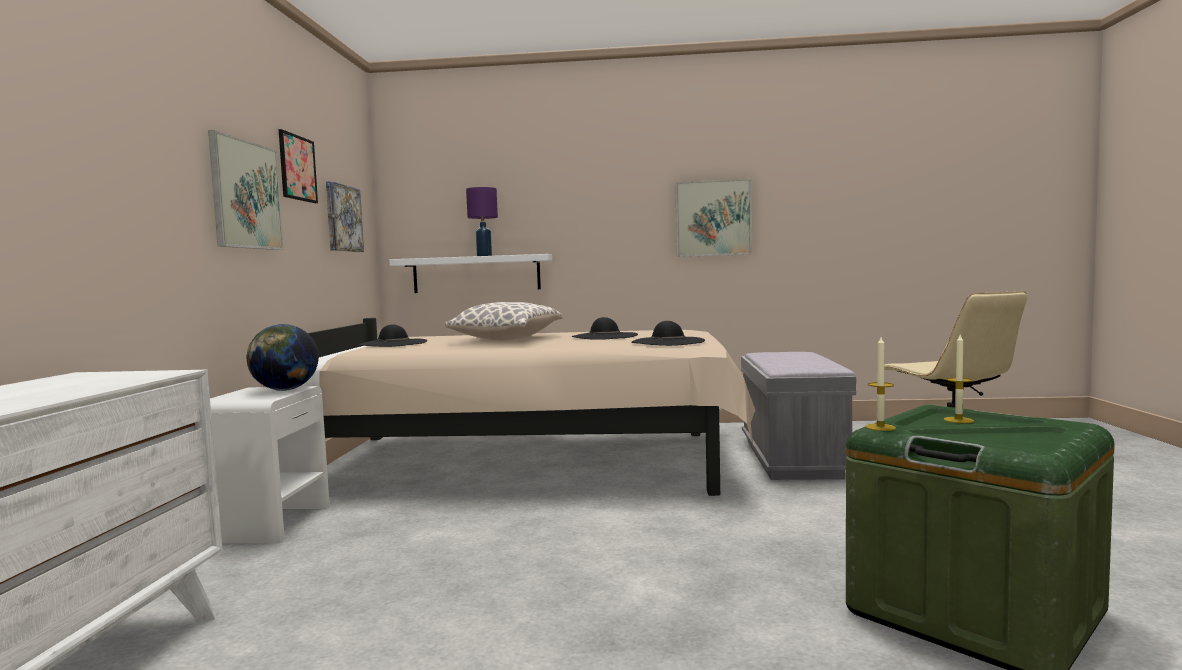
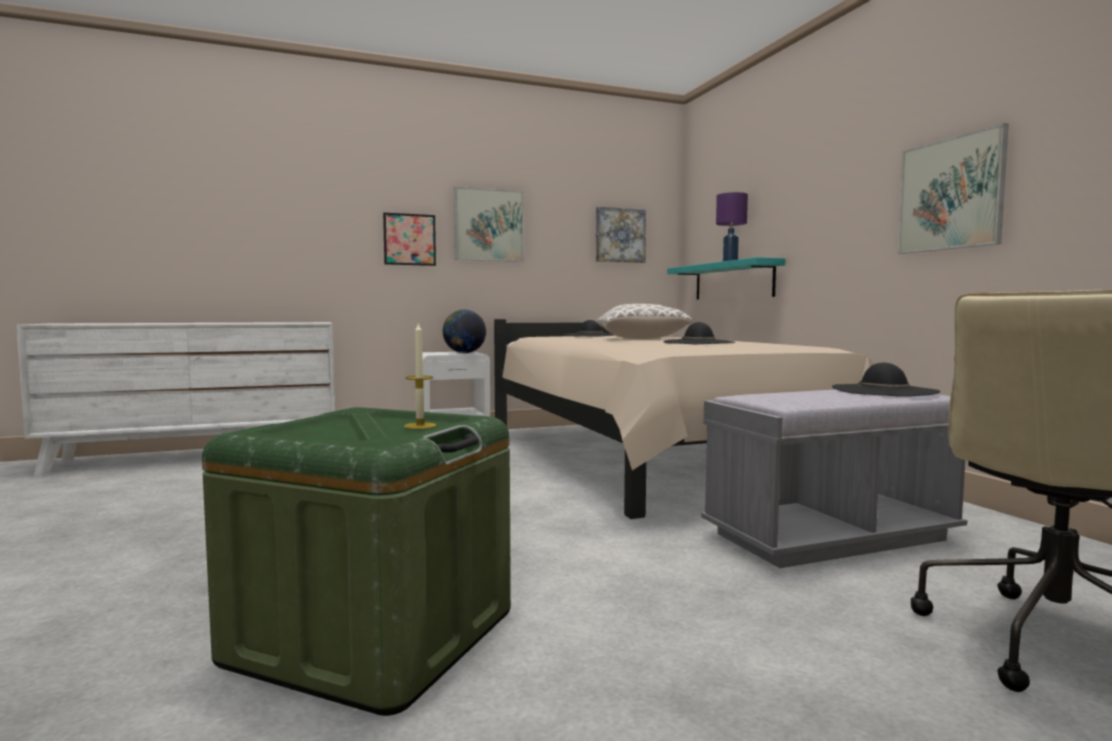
camera: 65 degrees right, 0 degrees up
picture [279,129,318,203] -> picture moved to [383,212,436,266]
white shelf [389,254,552,293] -> turquoise shelf [667,257,786,299]
black hat [631,321,705,346] -> black hat moved to [832,363,940,397]
candle [865,337,896,431] -> none

